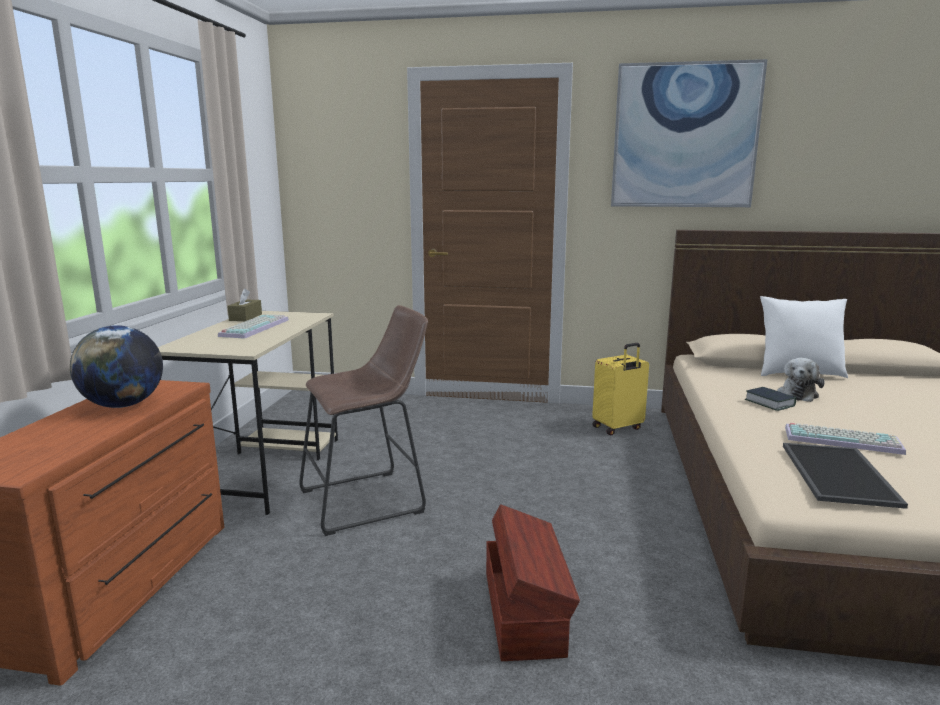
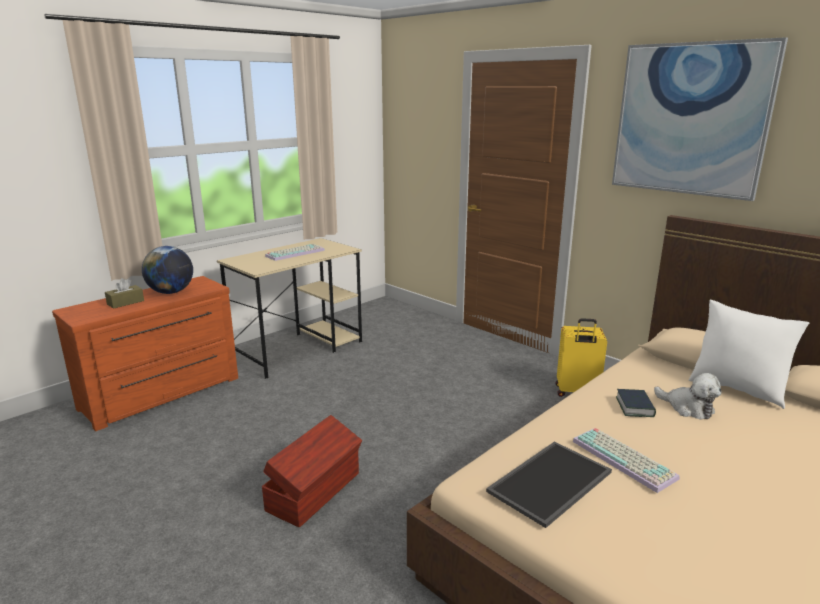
camera: 35 degrees right, 5 degrees up
brown tissue box [227,288,262,321] -> brown tissue box moved to [105,278,144,309]
brown stool [299,305,428,536] -> none
plush toy [777,358,825,402] -> plush toy turned 105 degrees counterclockwise [654,373,721,419]

